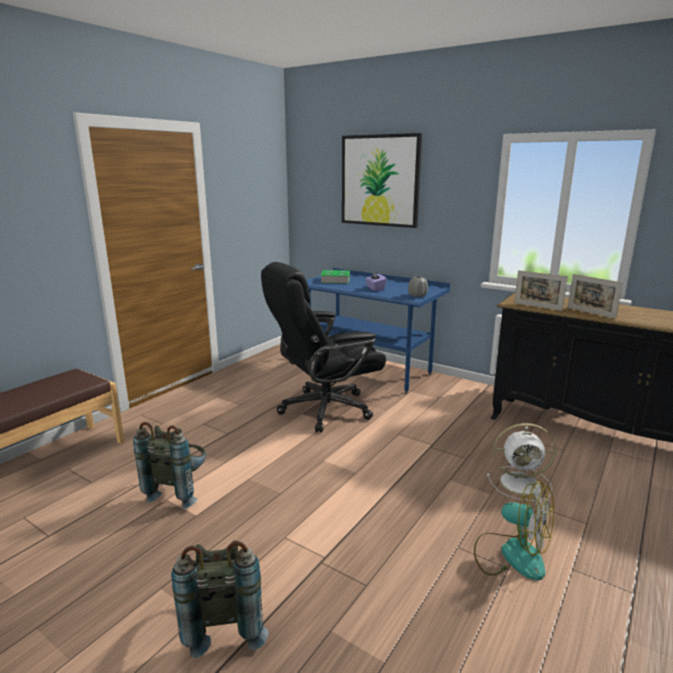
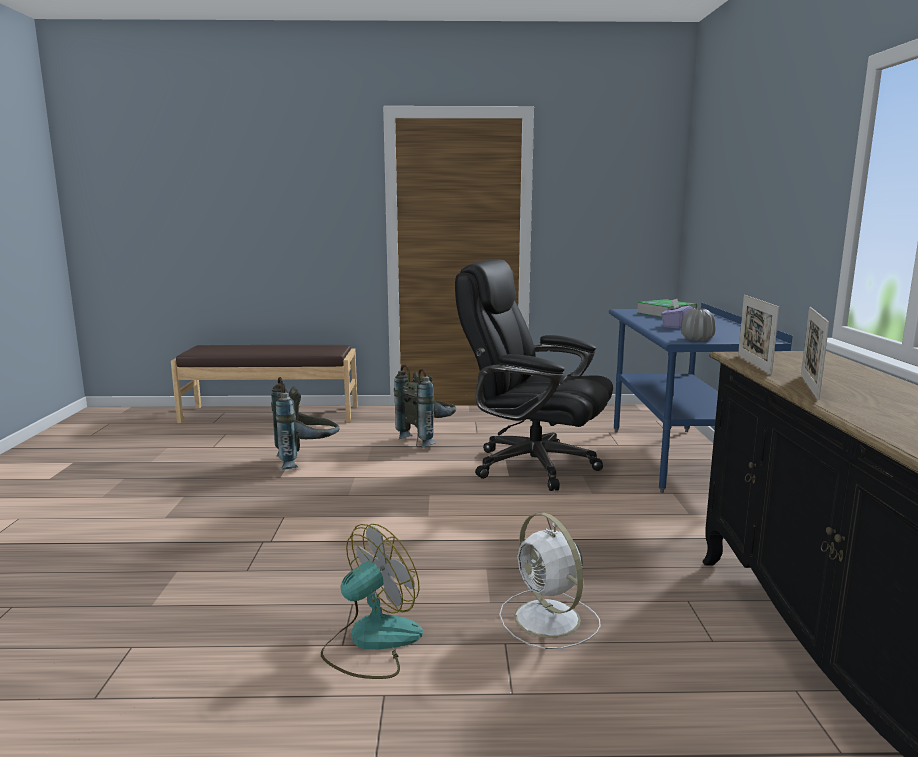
camera: 55 degrees right, 5 degrees down
grey backpack [171,540,268,658] -> grey backpack moved to [394,364,456,448]
picture [342,133,422,228] -> none
fan [474,481,554,580] -> fan turned 135 degrees counterclockwise [321,524,423,679]

